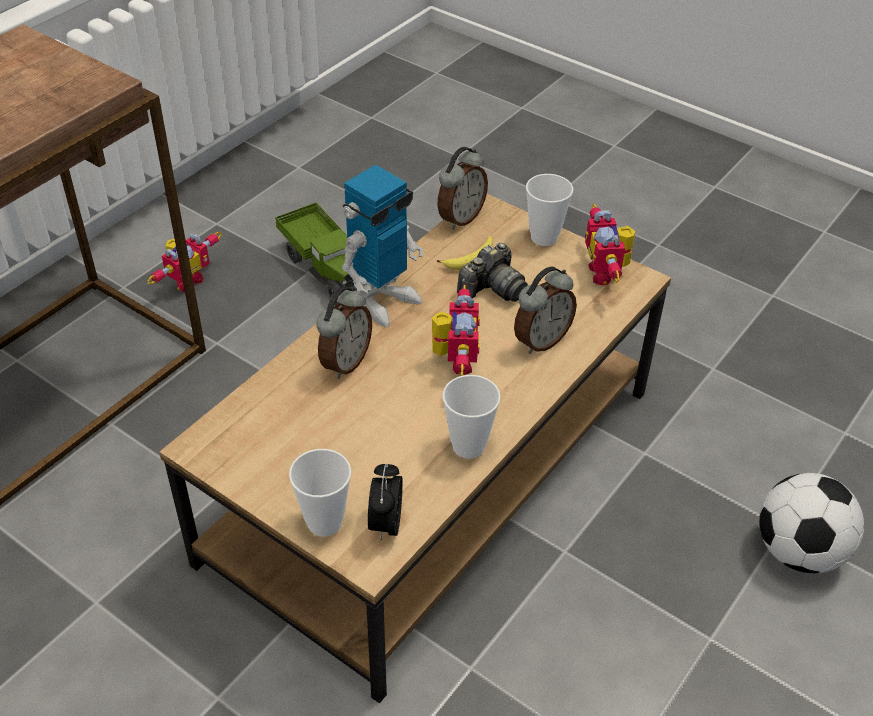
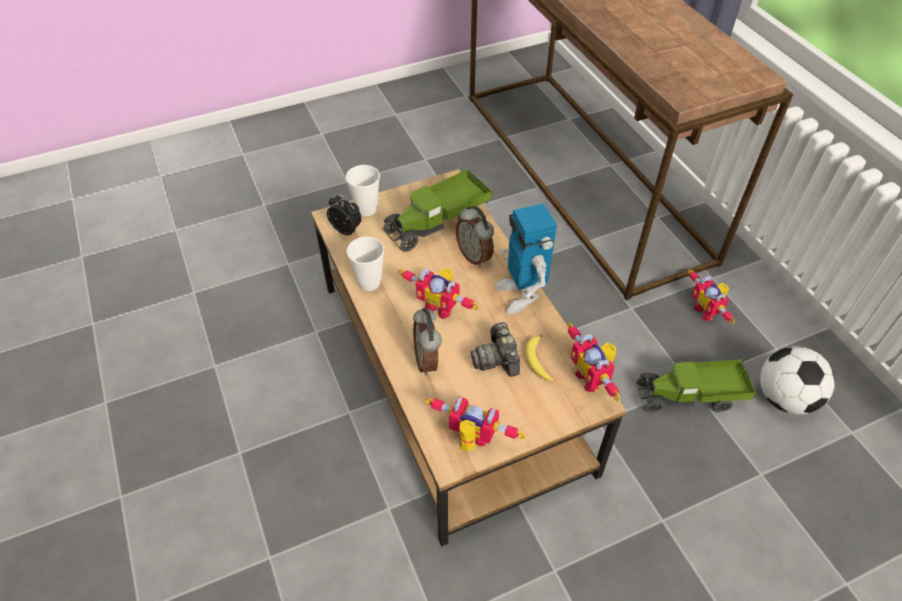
camera: 120 degrees right, 5 degrees up
alarm clock [438,147,488,230] -> toy robot [567,322,620,402]
cup [526,174,573,246] -> none
football [759,473,864,573] -> football moved to [760,346,835,414]
none -> toy truck [382,169,492,252]

